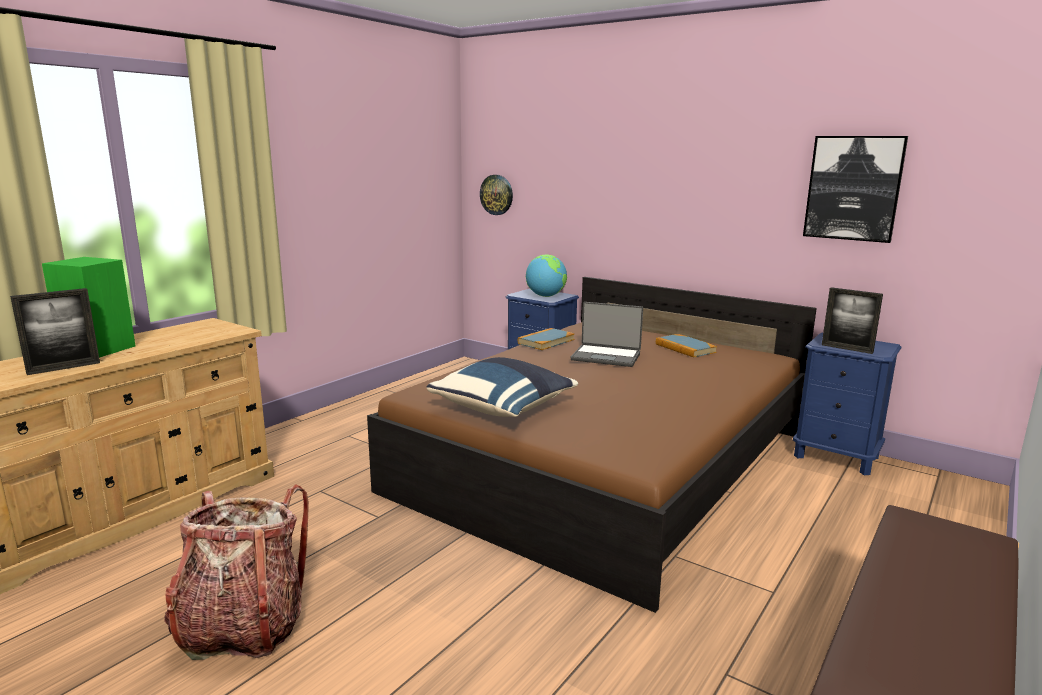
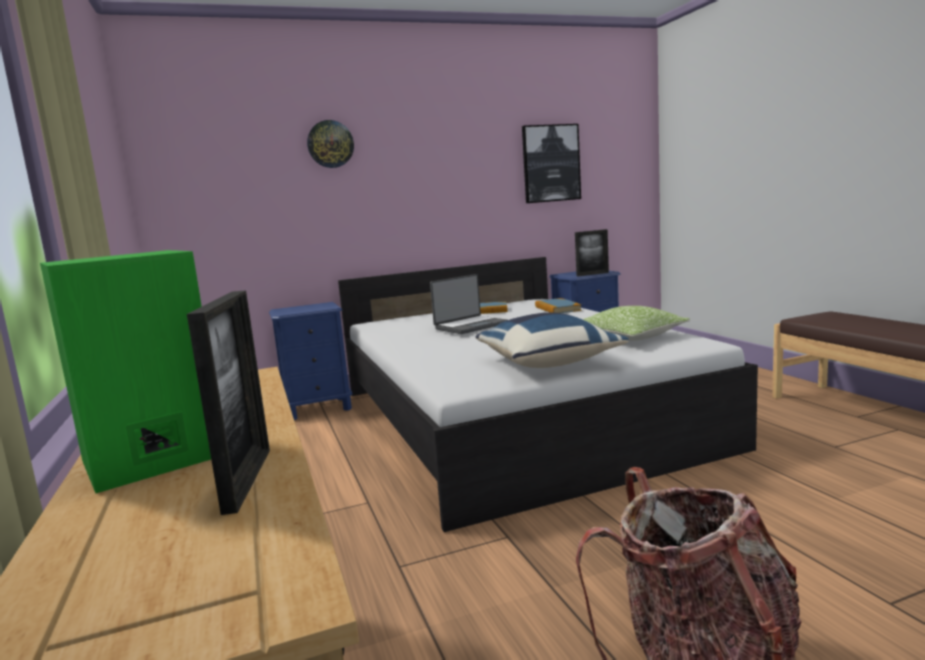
camera: 55 degrees left, 5 degrees down
brown bed [367,277,817,613] -> white bed [338,257,758,532]
wall clock [480,175,513,215] -> wall clock moved to [307,120,354,168]
book [518,328,575,350] -> book moved to [535,298,582,313]
globe [526,254,567,297] -> none
none -> pillow [583,306,690,341]

